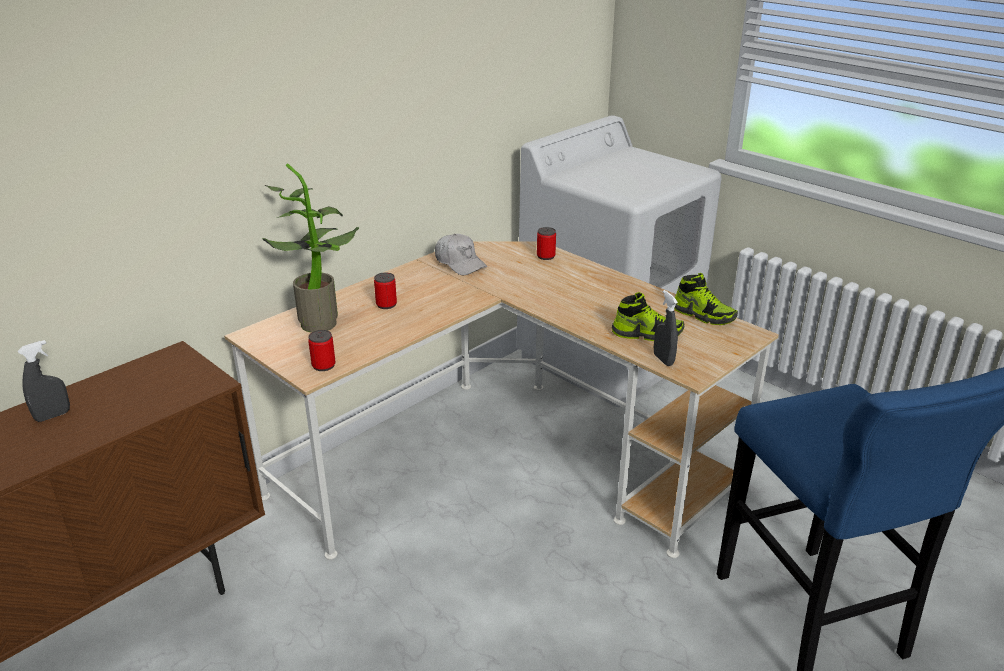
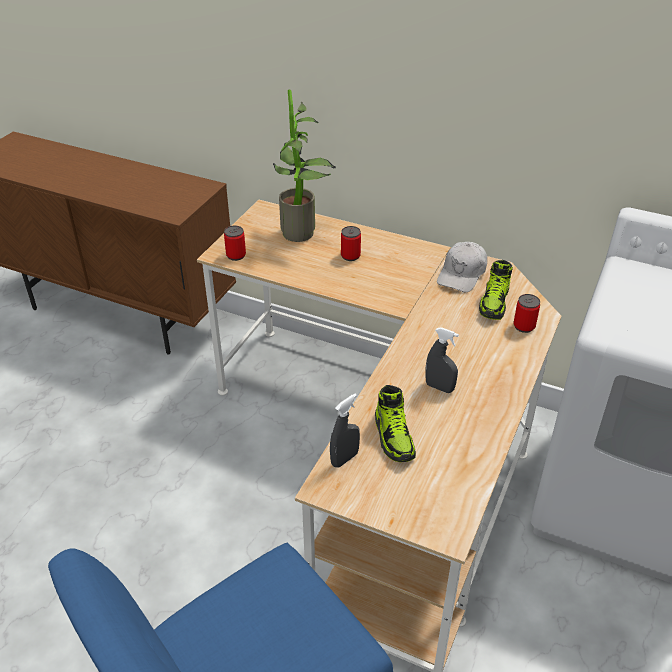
camera: 70 degrees right, 10 degrees up
grey spray bottle [18,340,70,422] -> grey spray bottle moved to [425,327,459,393]
shoe [674,273,738,325] -> shoe moved to [479,260,513,320]

